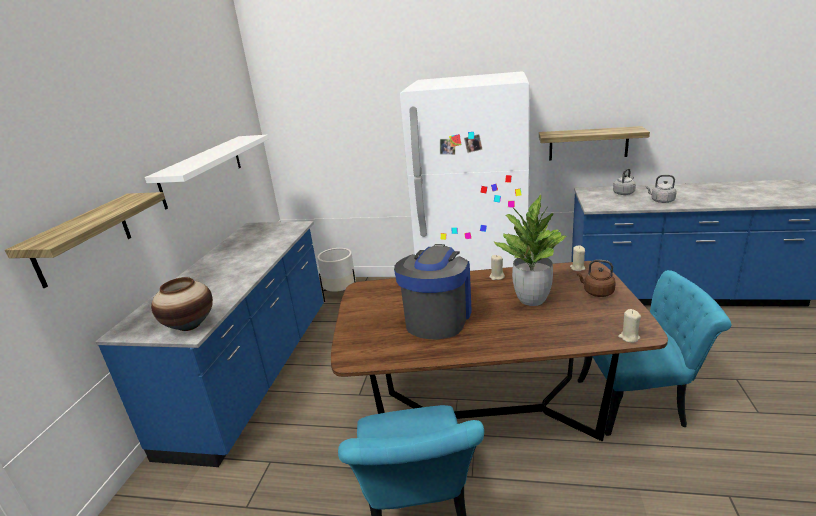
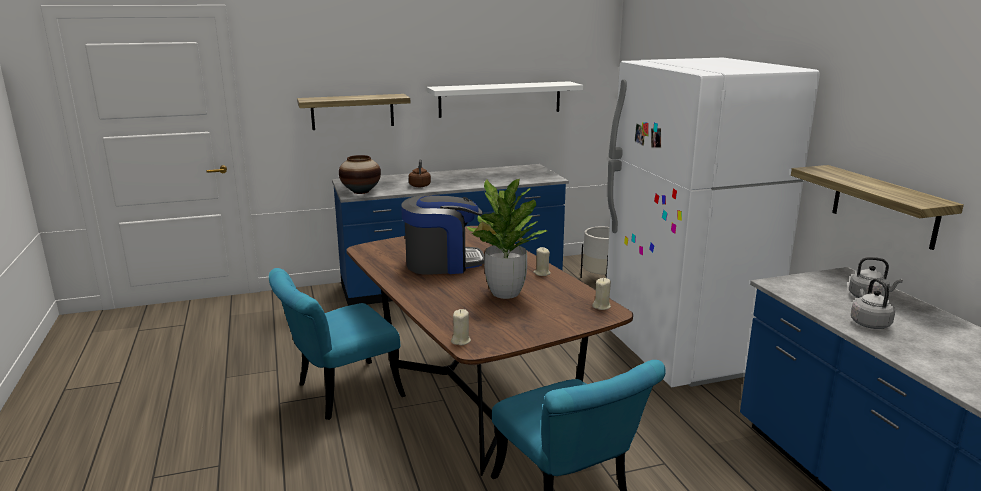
camera: 60 degrees right, 5 degrees down
brown kettle [577,260,616,297] -> brown kettle moved to [409,159,431,187]

